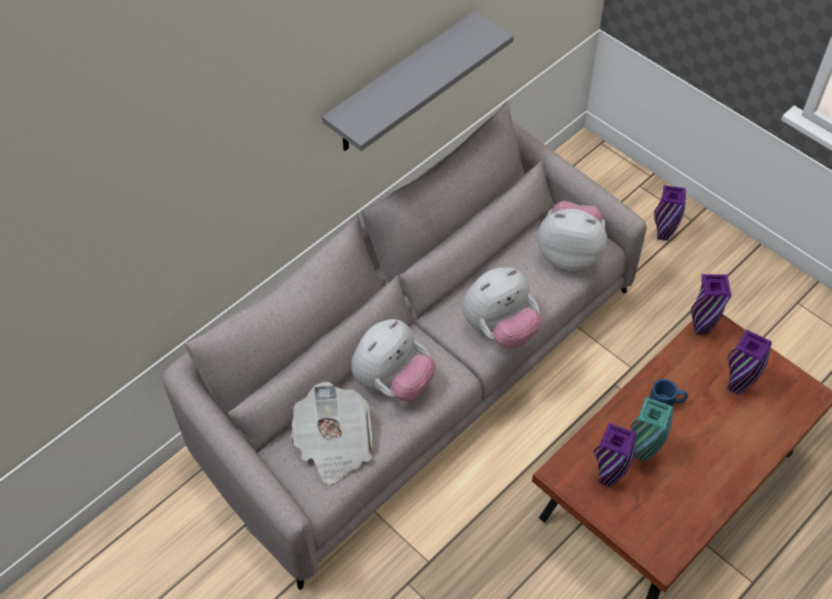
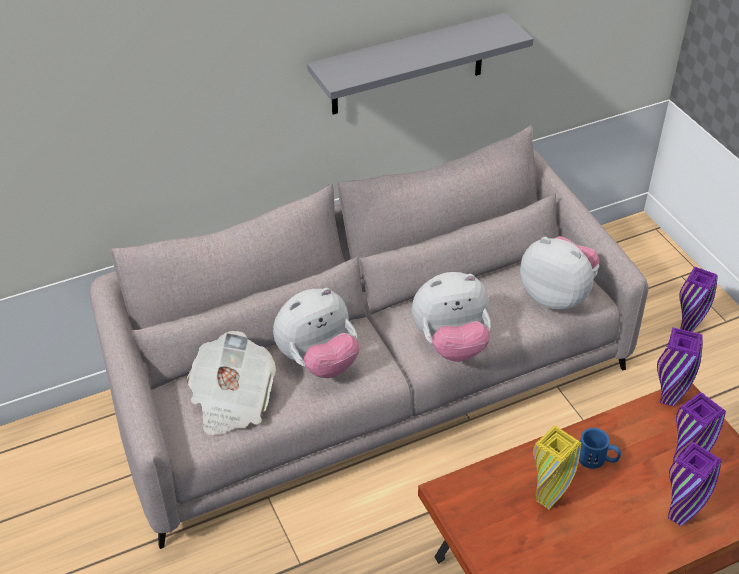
camera: 20 degrees right, 10 degrees down
purple vase [594,423,636,487] -> purple vase moved to [668,442,722,527]
turquoise vase [630,397,673,462] -> yellow vase [533,425,581,509]

